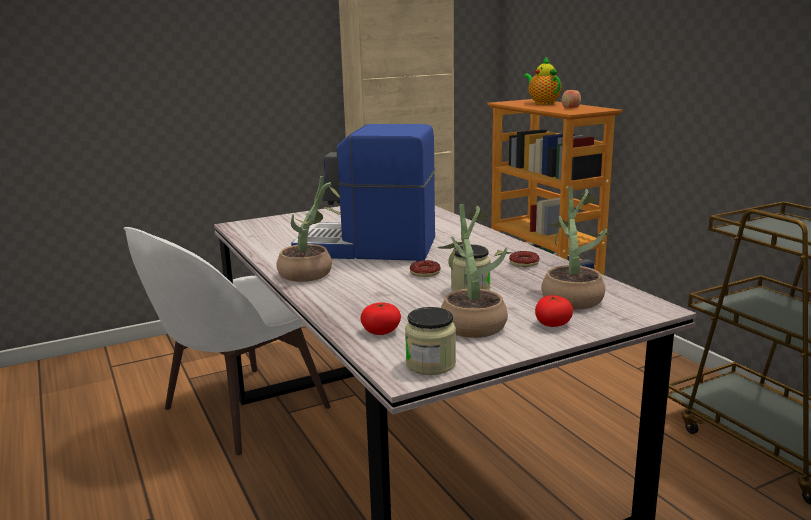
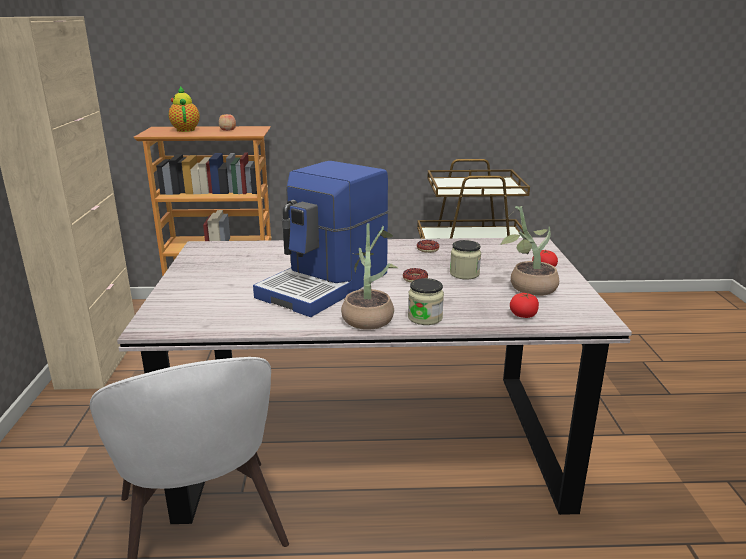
camera: 65 degrees left, 5 degrees up
jar [405,307,456,375] -> jar moved to [408,278,444,325]
teapot [523,56,562,105] -> teapot turned 75 degrees clockwise [168,86,200,132]
potted plant [541,187,614,310] -> none

